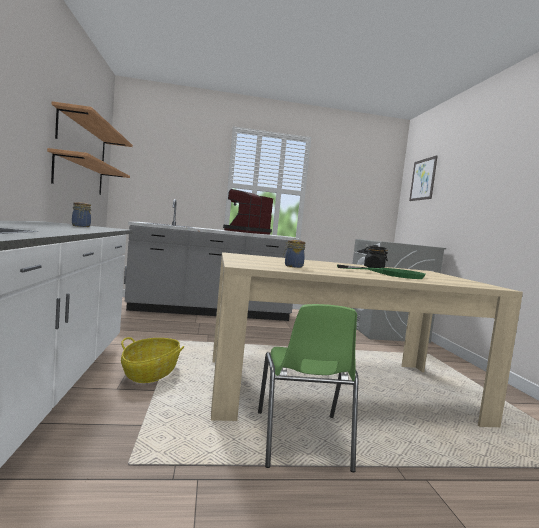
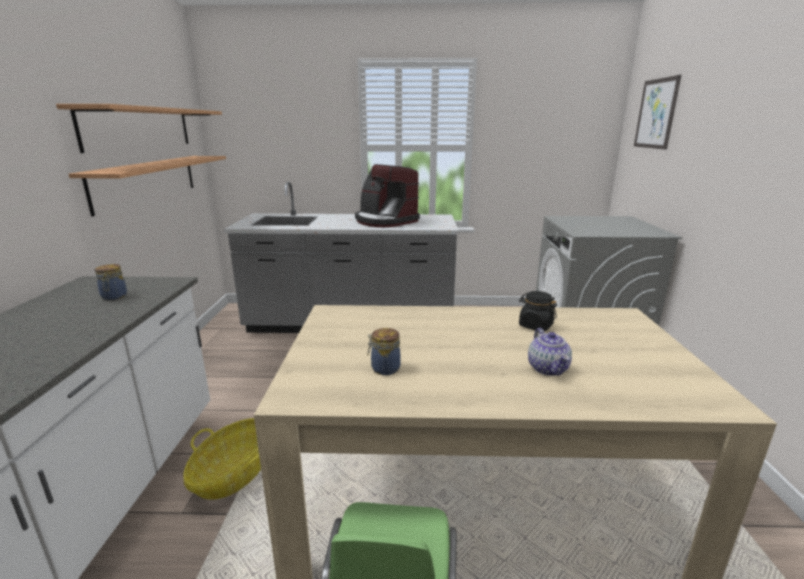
camera: 10 degrees right, 15 degrees up
coffee machine [223,189,273,235] -> coffee machine turned 90 degrees counterclockwise [355,164,420,228]
green frying pan [337,265,426,279] -> teapot [528,328,572,376]

